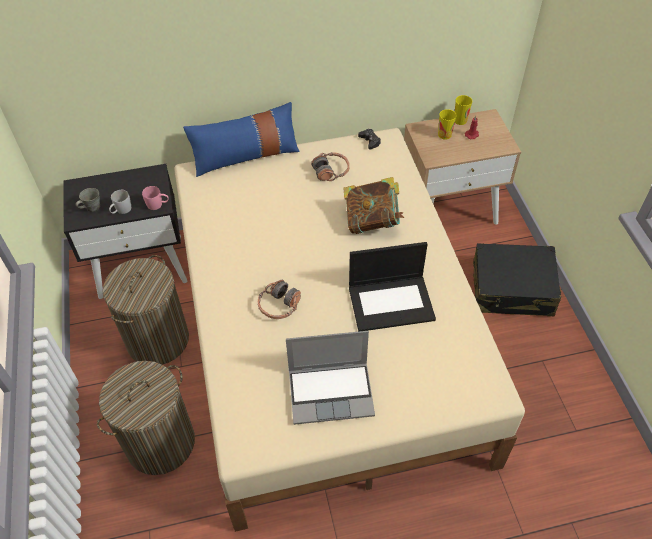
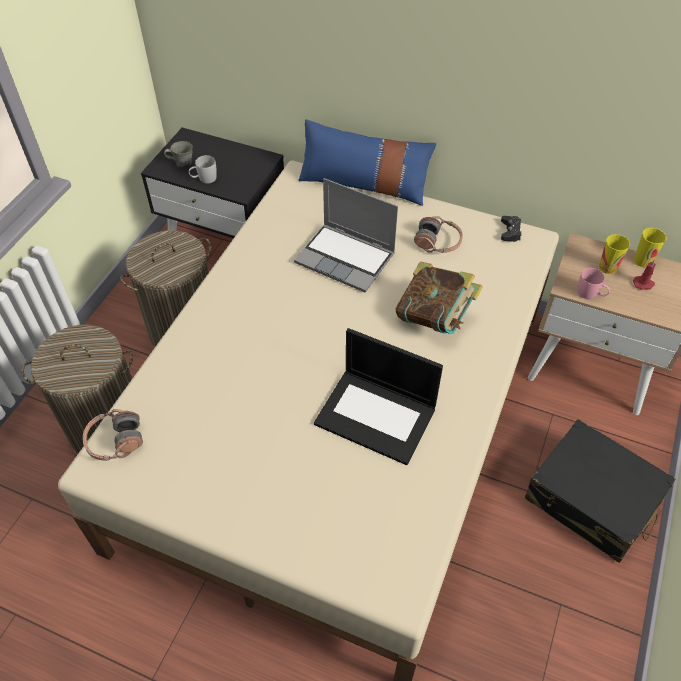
camera: 35 degrees right, 0 degrees up
pink mug [142,186,169,210] -> pink mug moved to [577,268,610,299]
headphones [258,280,301,319] -> headphones moved to [83,409,143,461]
laptop [286,331,375,425] -> laptop moved to [294,178,398,293]

